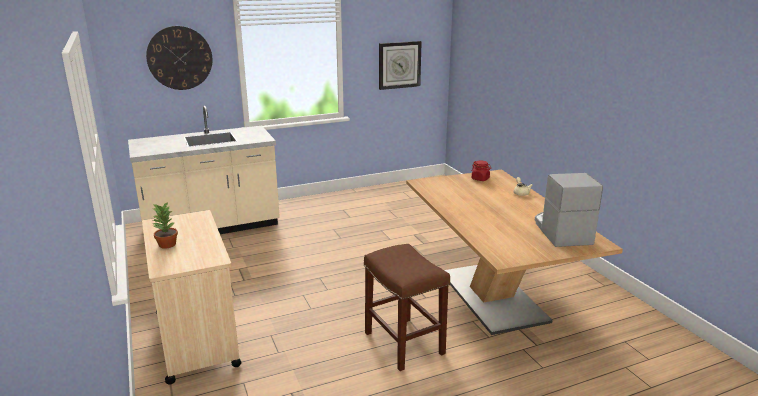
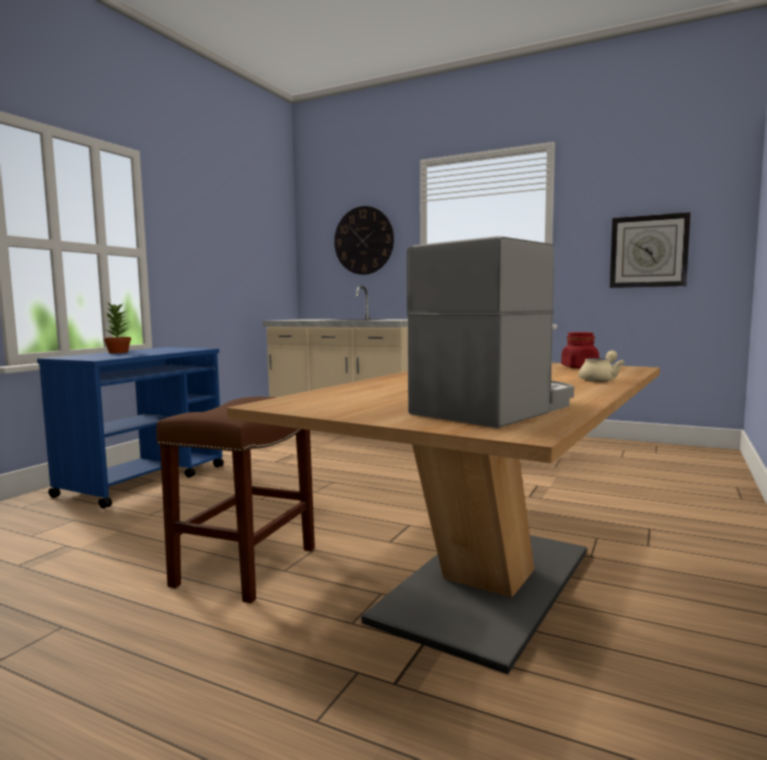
camera: 50 degrees right, 15 degrees down
beige cart [142,210,242,385] -> blue cart [37,347,224,509]

